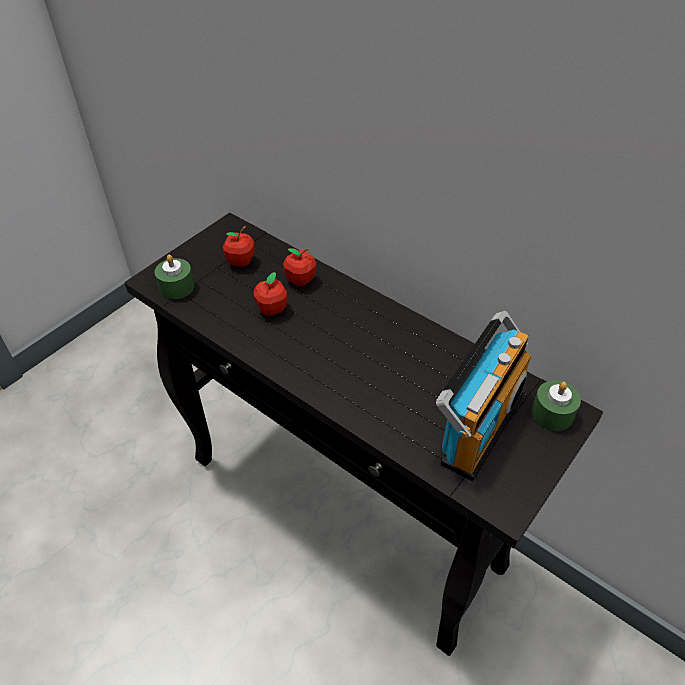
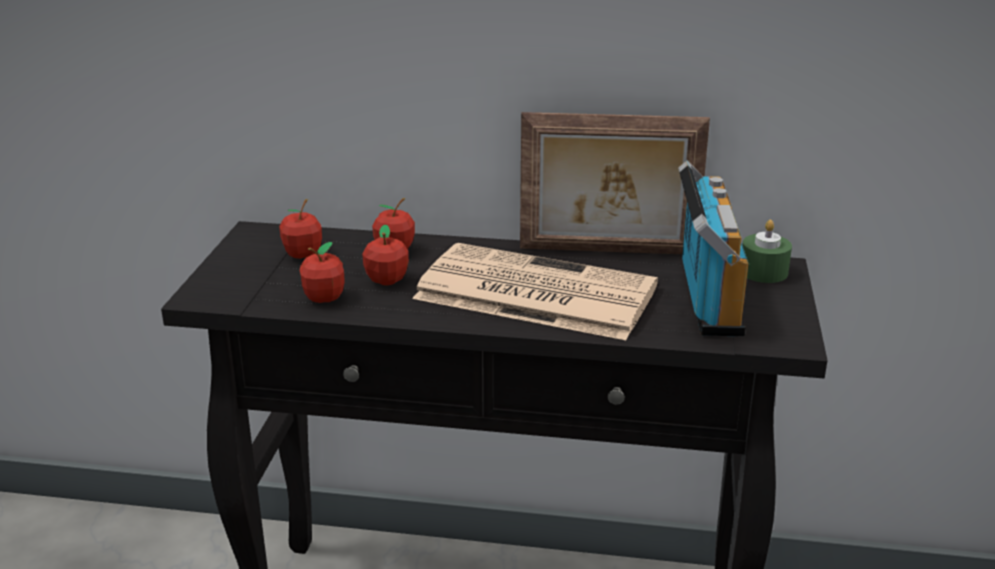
camera: 30 degrees left, 20 degrees down
green candle [155,254,194,299] -> none
none -> apple [300,242,345,303]
none -> newspaper [413,243,658,340]
none -> picture frame [520,112,710,254]

